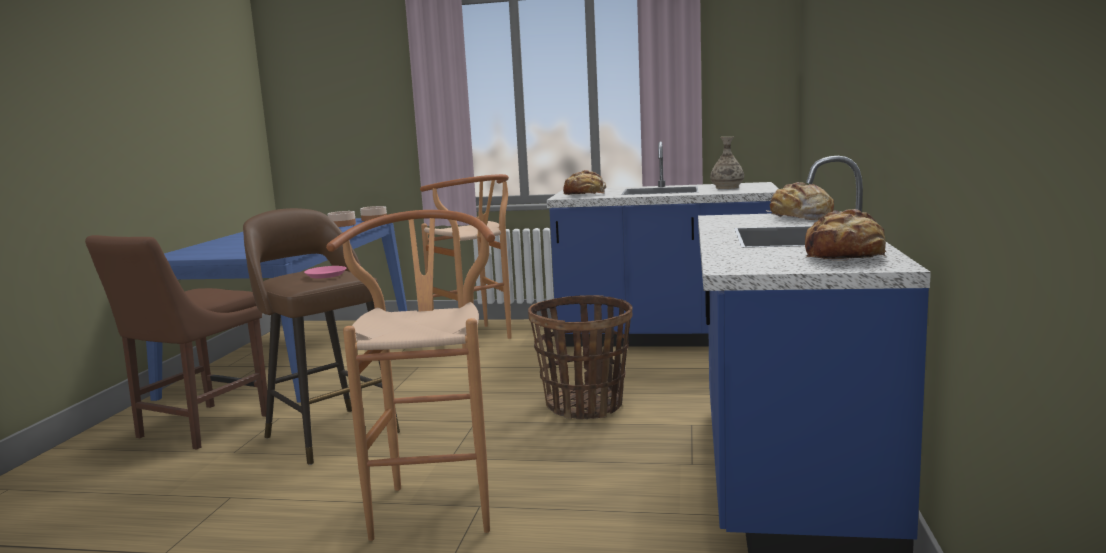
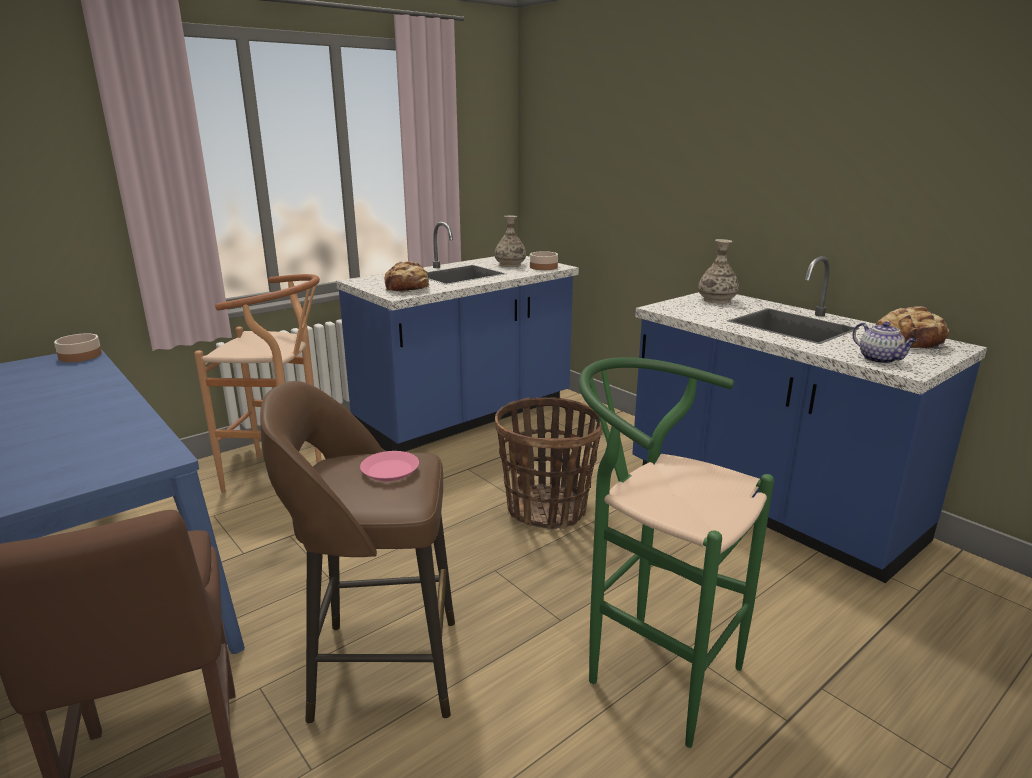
camera: 50 degrees left, 10 degrees up
brown stool [326,210,495,541] -> green stool [579,357,774,748]
bowl [328,211,356,227] -> bowl moved to [530,251,558,270]
bread [766,182,834,220] -> vase [698,239,739,304]
none -> teapot [853,322,918,364]

